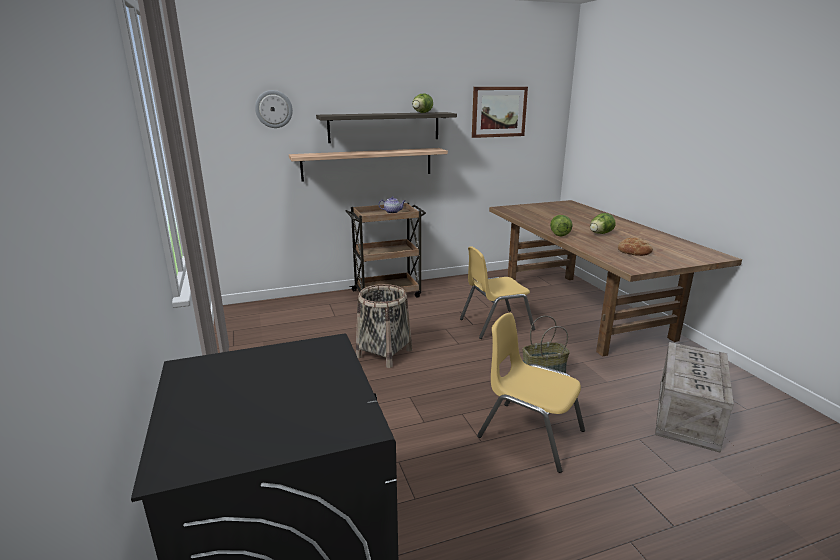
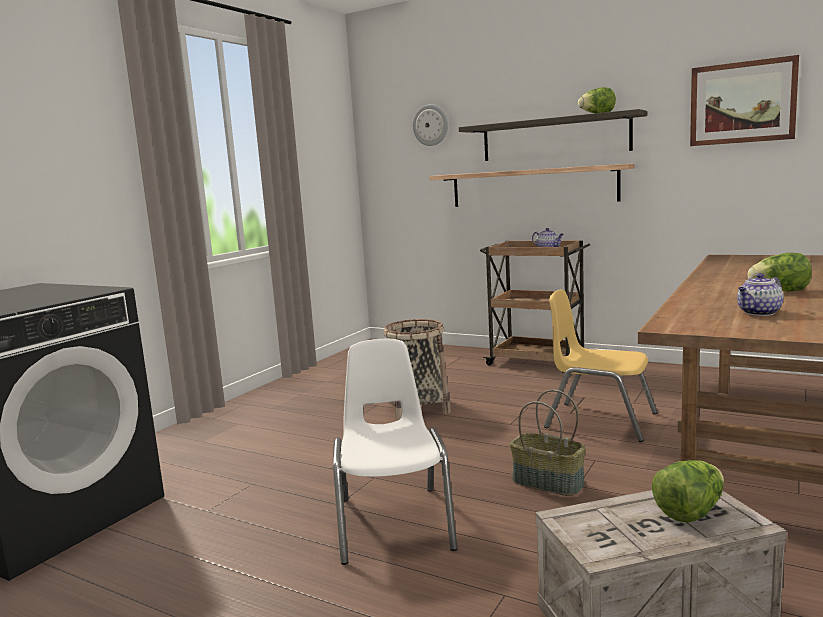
camera: 50 degrees right, 10 degrees down
yellow chair [477,313,585,473] -> white chair [333,339,457,565]
lettuce [550,215,573,236] -> lettuce moved to [652,460,724,523]
bread [618,237,653,256] -> teapot [737,273,784,316]

